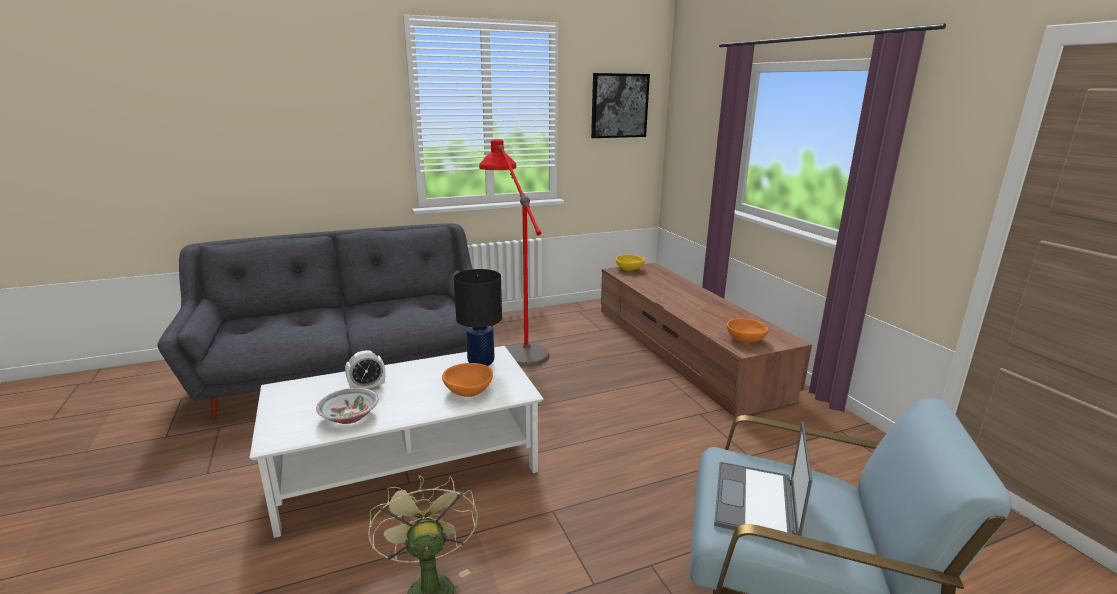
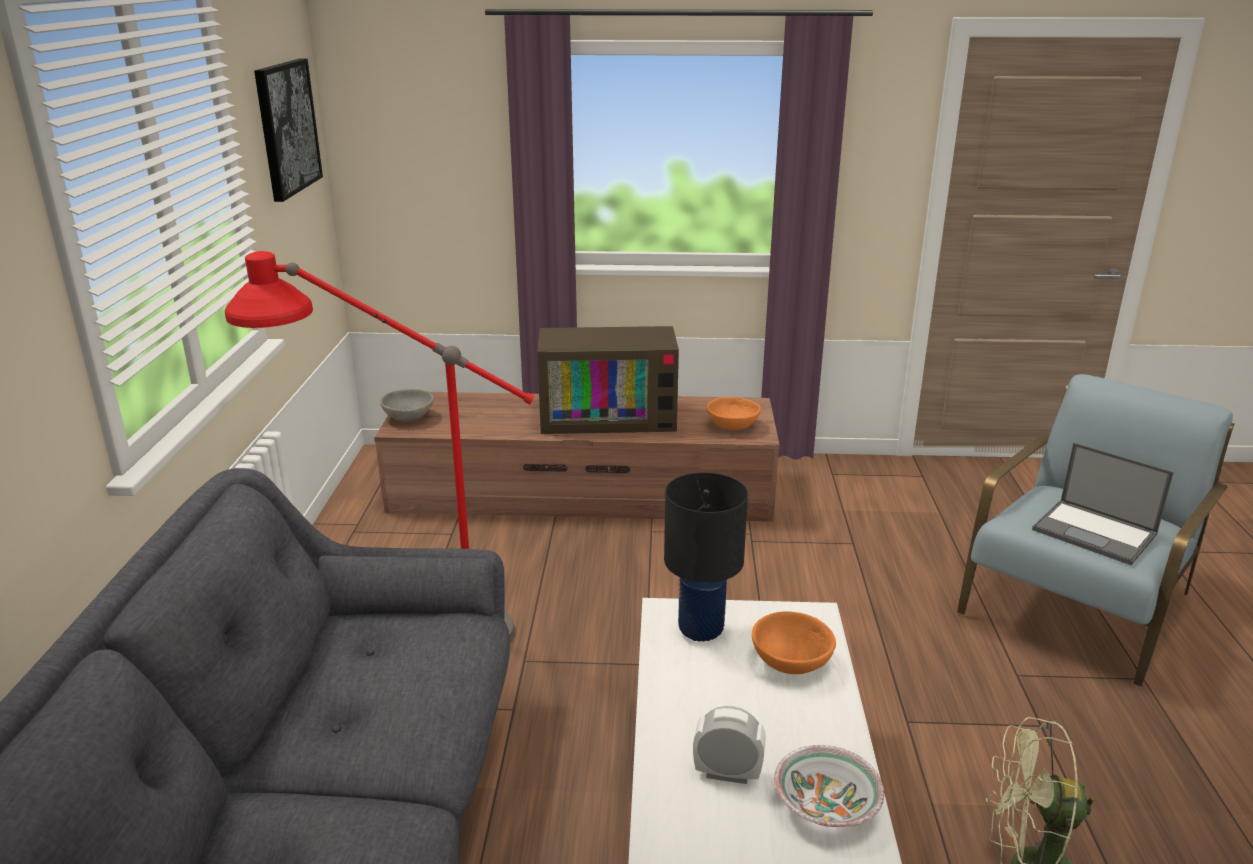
camera: 65 degrees left, 5 degrees up
alarm clock [345,350,385,390] -> alarm clock turned 75 degrees counterclockwise [693,706,766,784]
yellow bowl [616,255,645,271] -> grey bowl [380,389,434,422]
none -> television [537,326,679,434]

